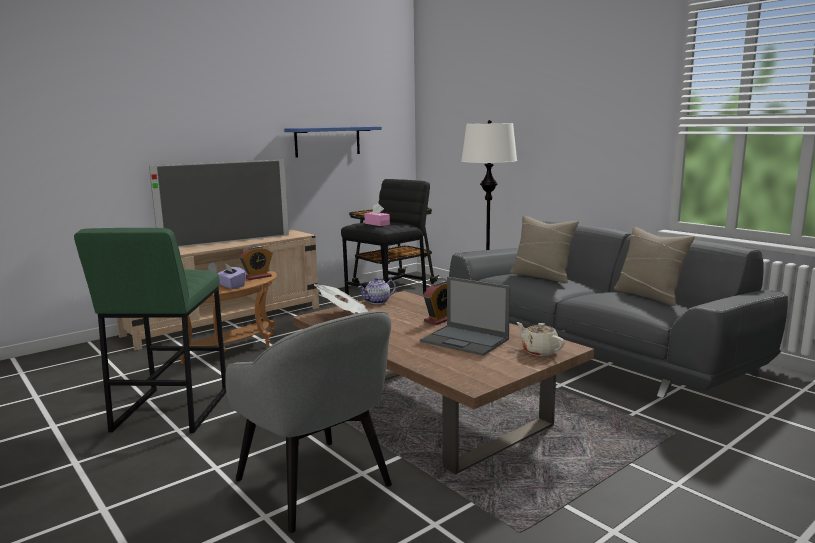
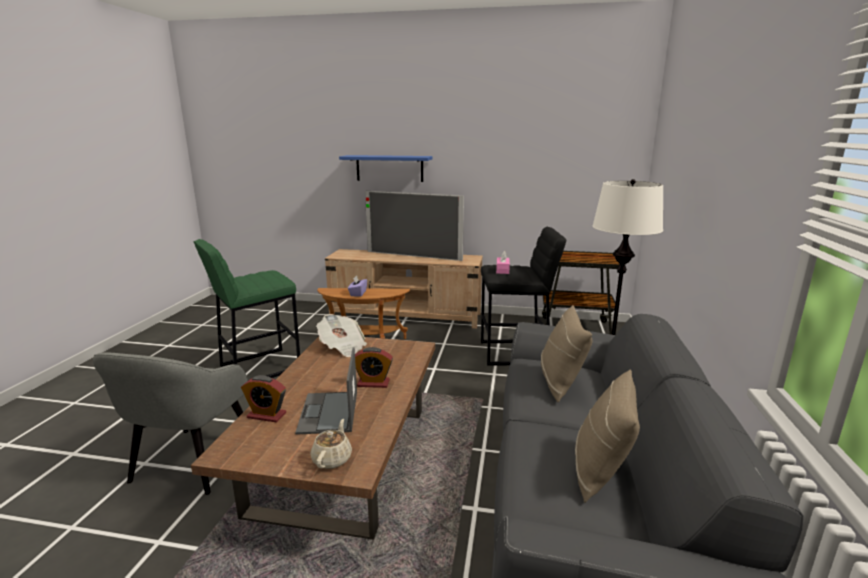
camera: 50 degrees right, 5 degrees up
alarm clock [240,246,272,280] -> alarm clock moved to [241,375,286,423]
blue shelf [284,126,382,158] -> blue shelf moved to [339,155,433,182]
teapot [358,277,396,304] -> none

